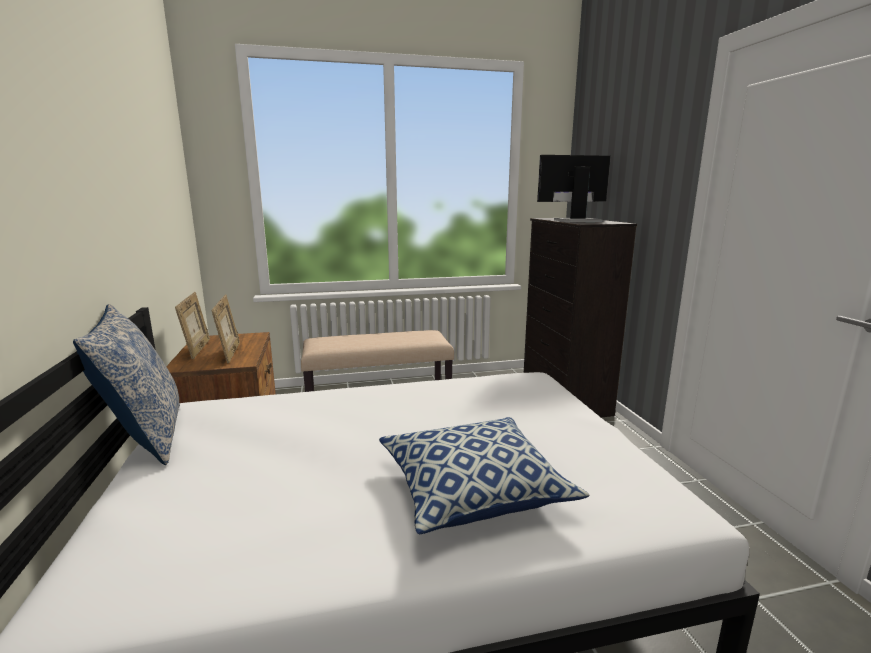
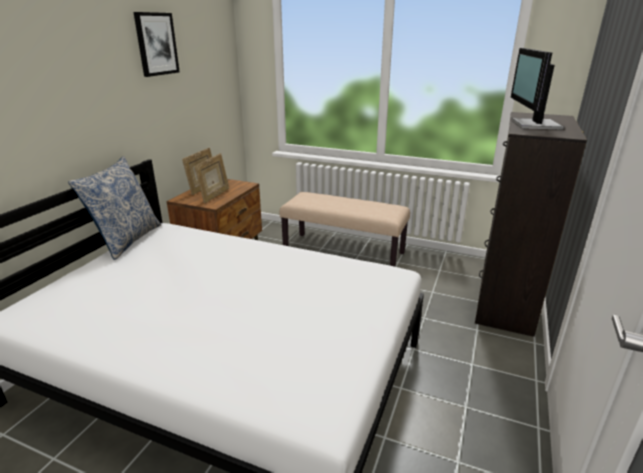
camera: 35 degrees right, 10 degrees up
pillow [379,417,589,534] -> none
monitor [537,155,611,222] -> monitor turned 105 degrees counterclockwise [511,48,564,130]
none -> picture [134,12,180,77]

